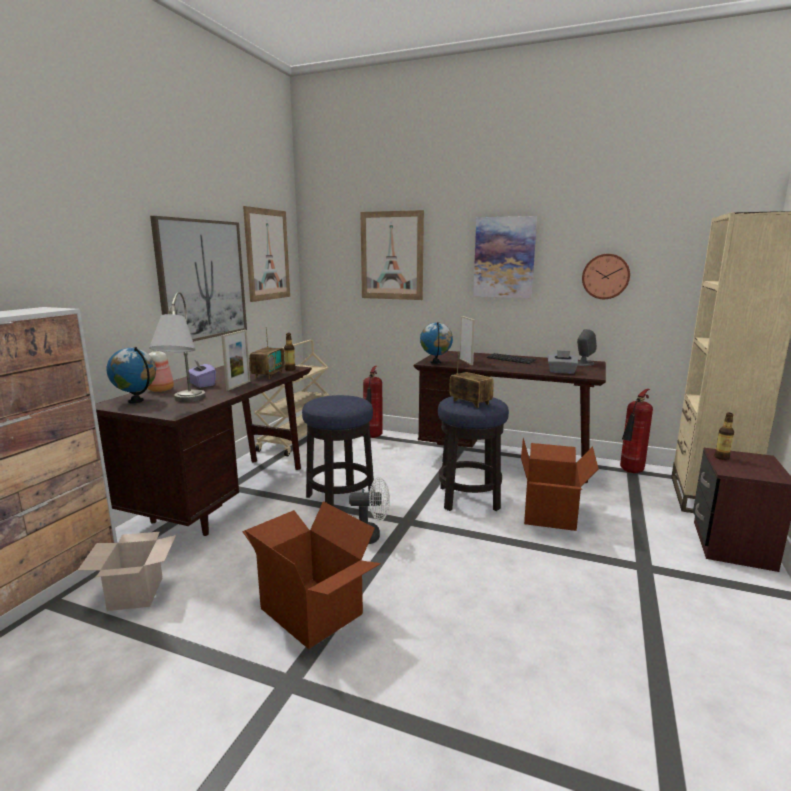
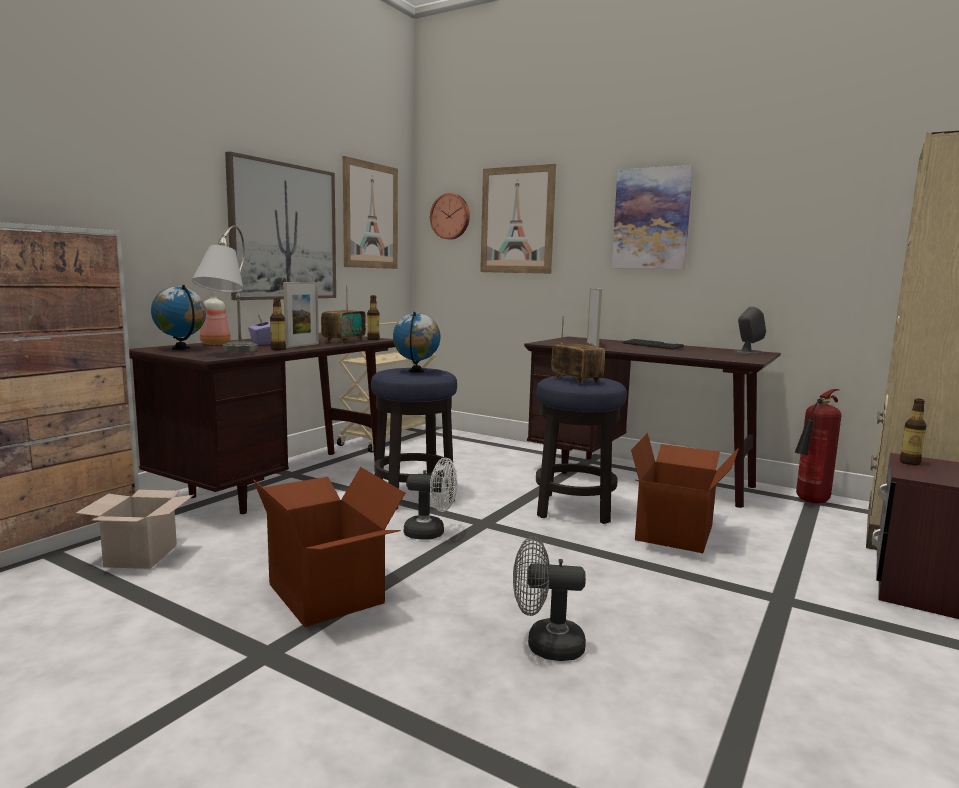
camera: 10 degrees right, 5 degrees down
fire extinguisher [363,366,383,438] -> none
globe [420,322,453,364] -> globe moved to [393,312,441,373]
grey tissue box [548,350,578,374] -> none
wall clock [582,254,630,299] -> wall clock moved to [430,193,470,239]
none -> bottle [270,297,286,350]
none -> grey fan [513,536,586,661]

